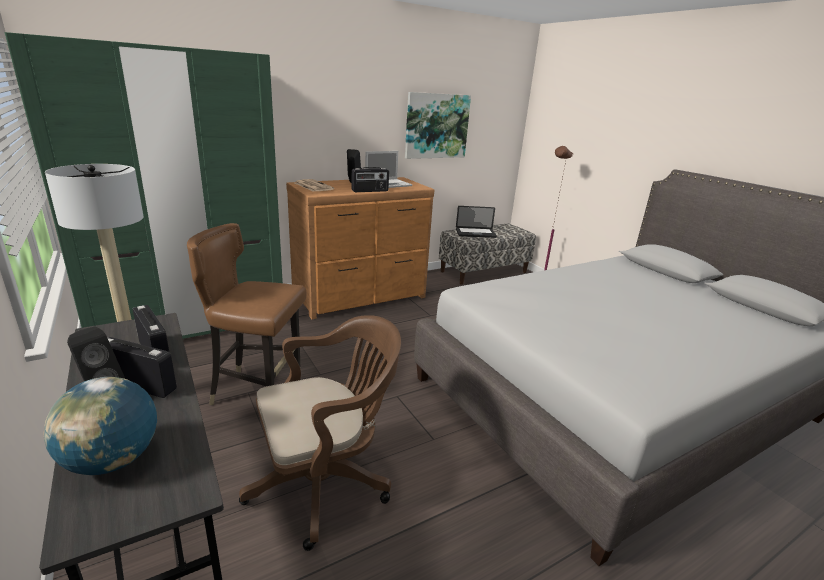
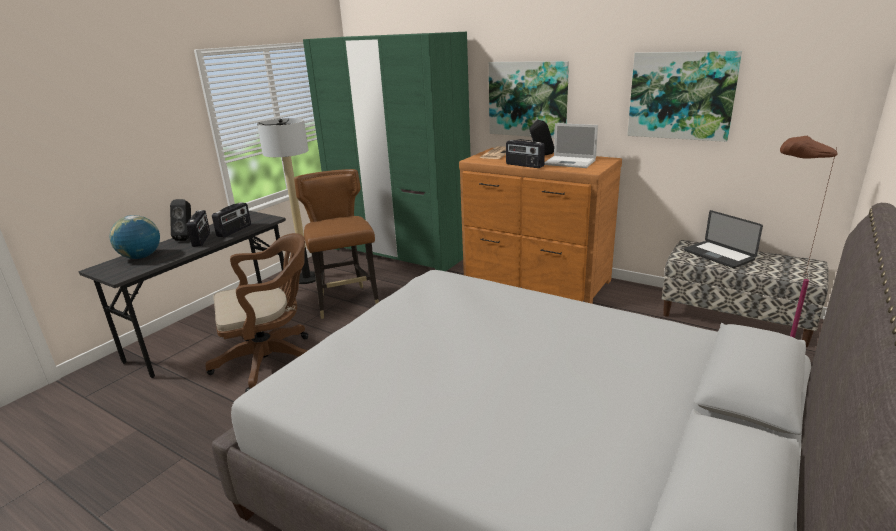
camera: 65 degrees right, 0 degrees up
brown office chair [239,315,401,551] -> brown office chair turned 60 degrees counterclockwise [206,233,308,392]
none -> picture [489,61,569,138]

